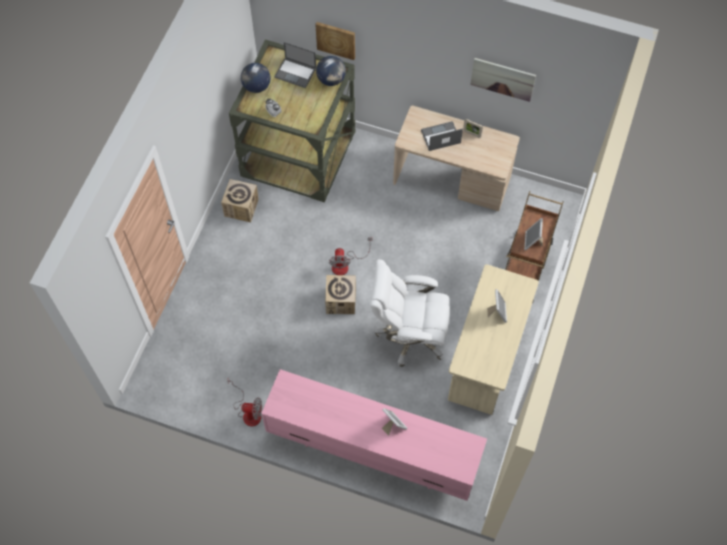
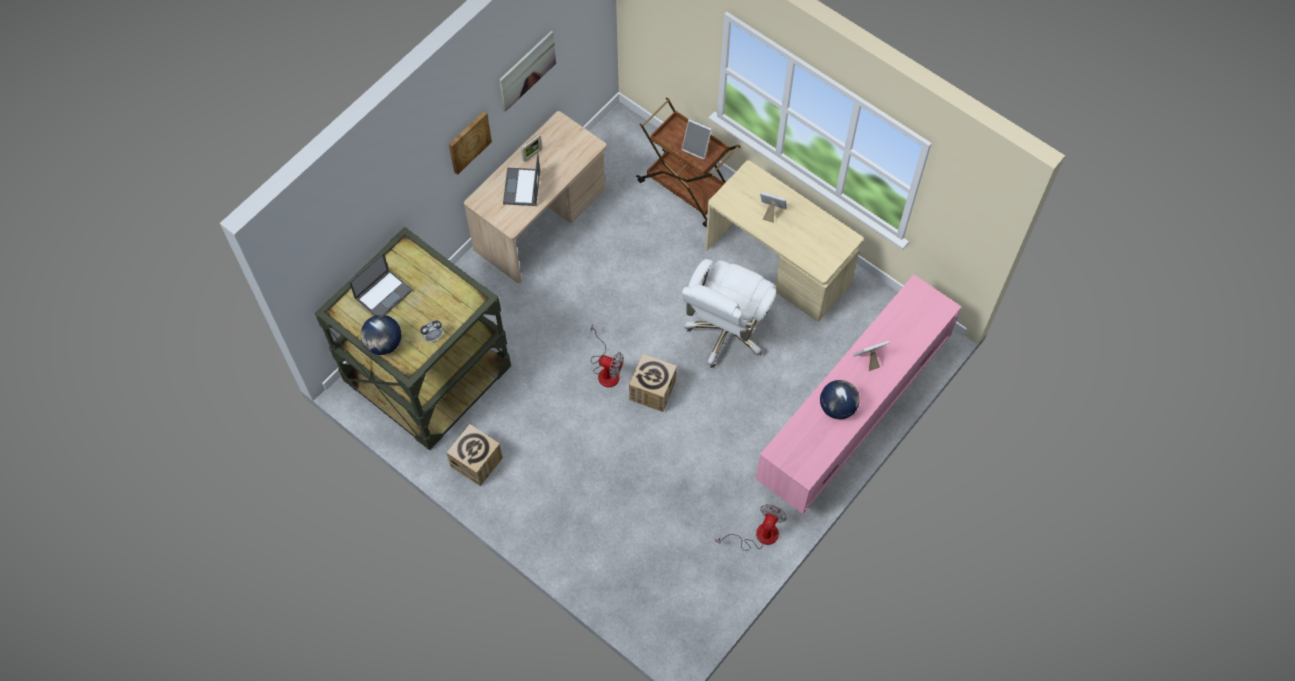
camera: 70 degrees left, 0 degrees up
picture [315,22,355,60] -> picture moved to [449,111,492,175]
globe [316,56,346,86] -> globe moved to [820,380,860,419]

